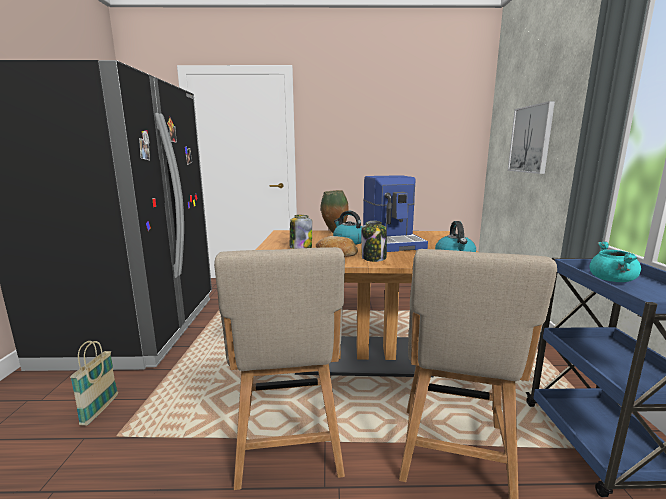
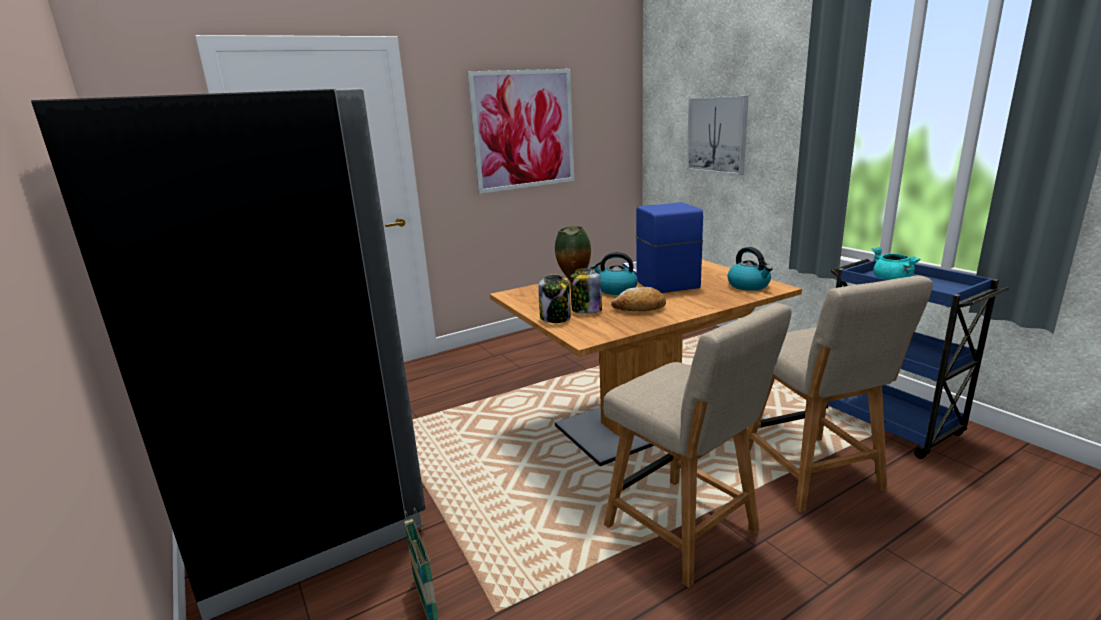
camera: 30 degrees left, 5 degrees up
jar [361,221,387,262] -> jar moved to [538,275,571,323]
coffee machine [363,175,428,252] -> coffee machine turned 150 degrees counterclockwise [623,202,703,293]
none -> picture [468,69,574,194]

